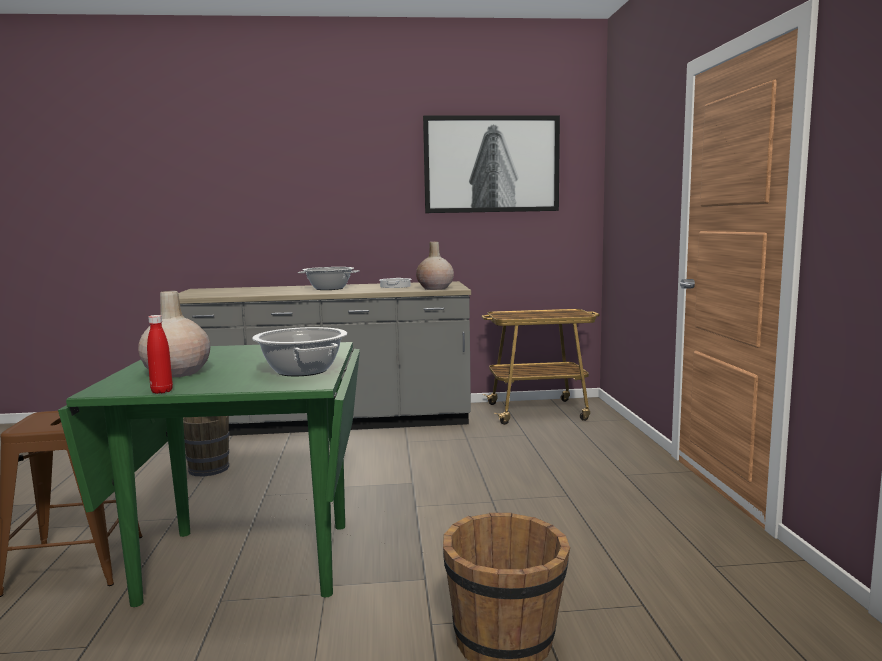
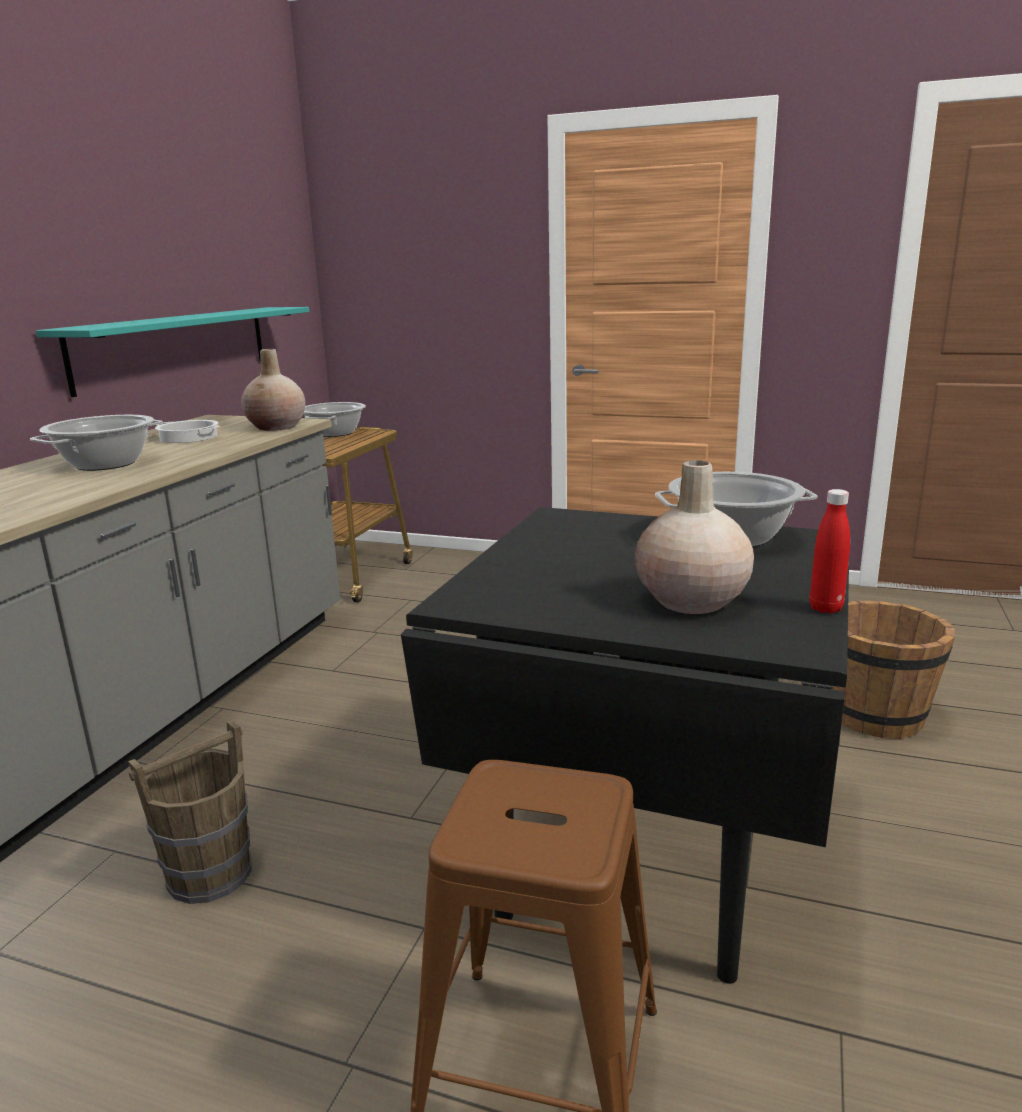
camera: 65 degrees left, 10 degrees up
green dining table [58,342,360,607] -> black dining table [401,507,849,984]
picture [423,115,560,213] -> none
none -> turquoise shelf [36,307,309,397]
none -> cooking pot [304,402,366,437]

